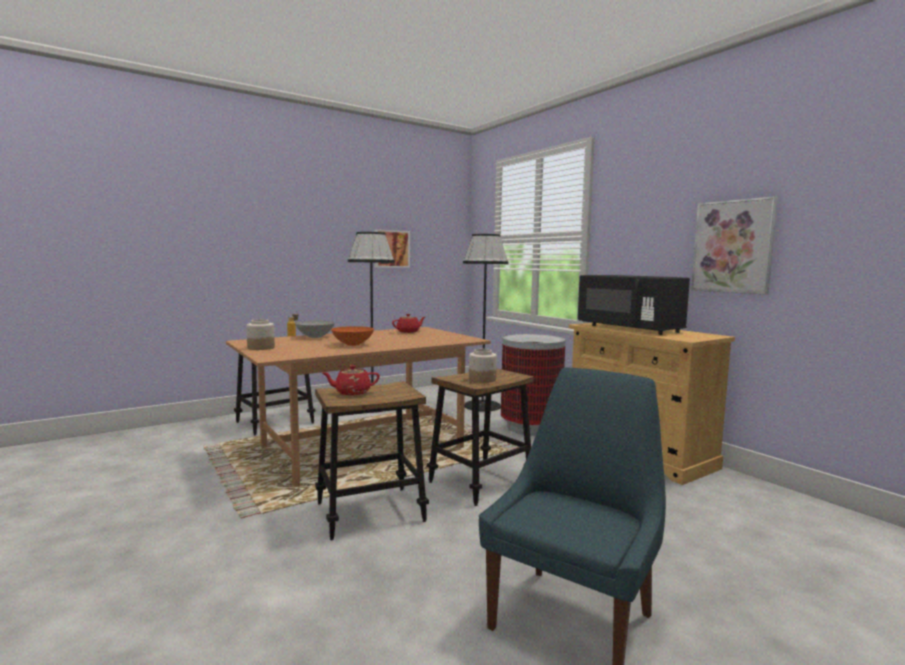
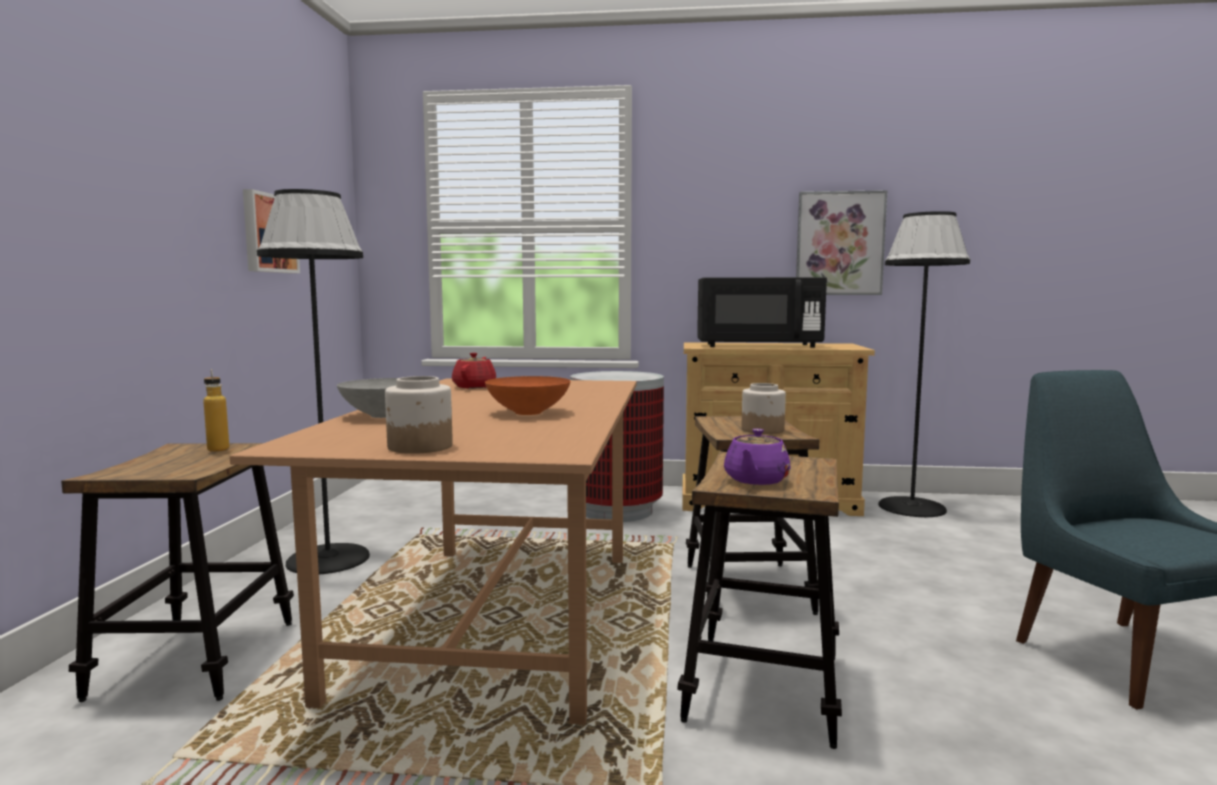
camera: 50 degrees left, 0 degrees up
red teapot [322,365,380,395] -> purple teapot [724,429,791,485]
black floor lamp [463,234,508,412] -> black floor lamp moved to [878,211,970,517]

